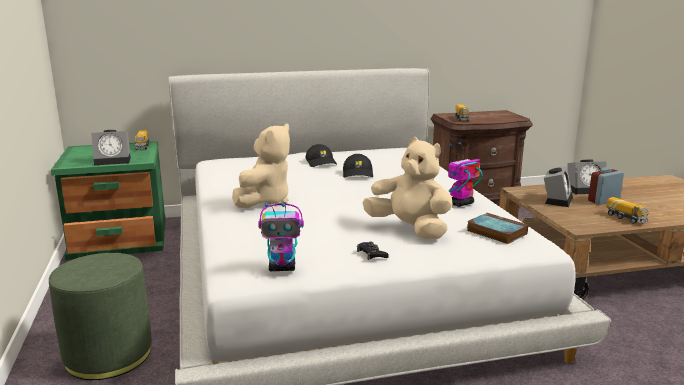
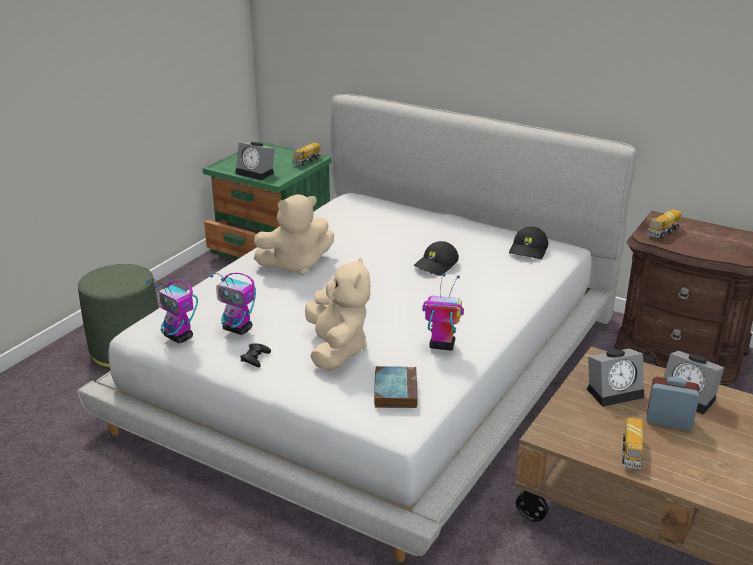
camera: 45 degrees right, 10 degrees up
black cap [305,144,337,167] -> black cap moved to [509,226,548,259]
none -> toy robot [210,273,256,335]

